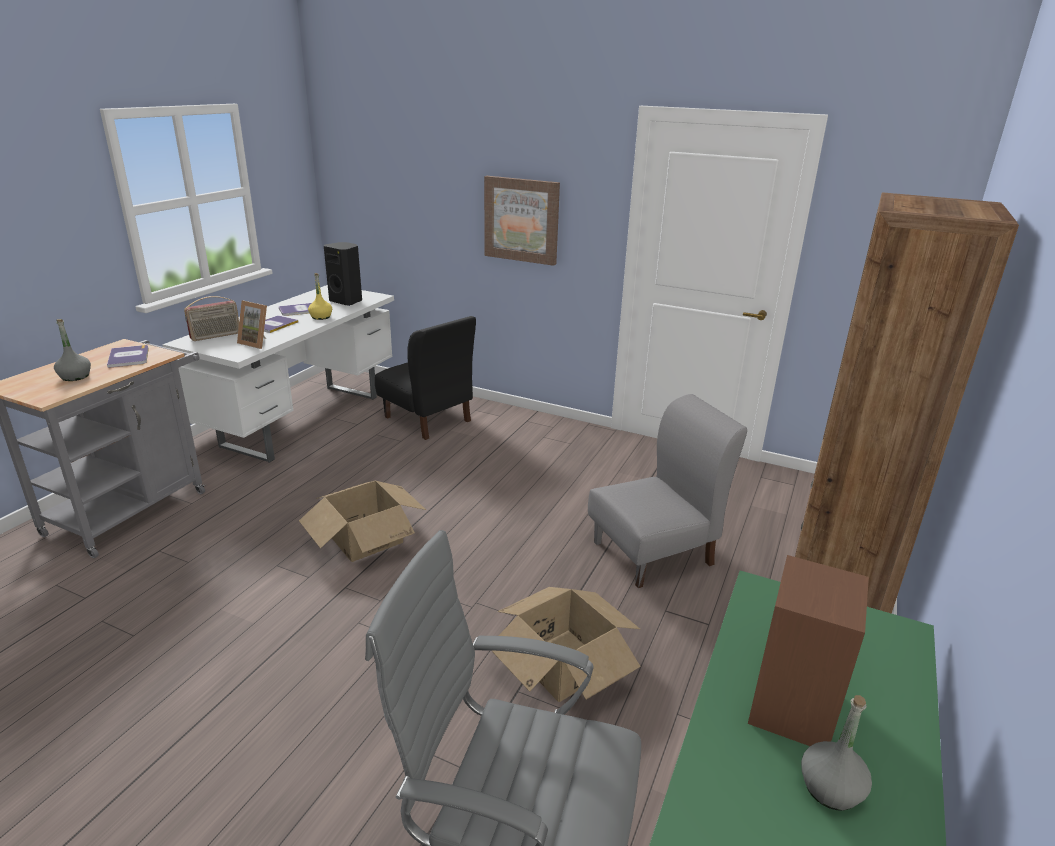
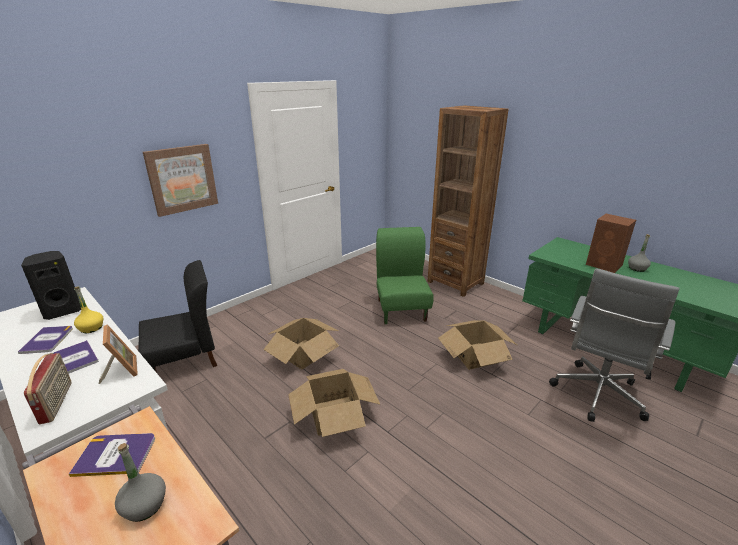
camera: 70 degrees left, 0 degrees up
picture frame [237,301,267,349] -> picture frame turned 75 degrees counterclockwise [99,324,138,384]
grey chair [588,394,747,588] -> green chair [376,227,434,324]
none -> cardboard box [263,318,339,370]

